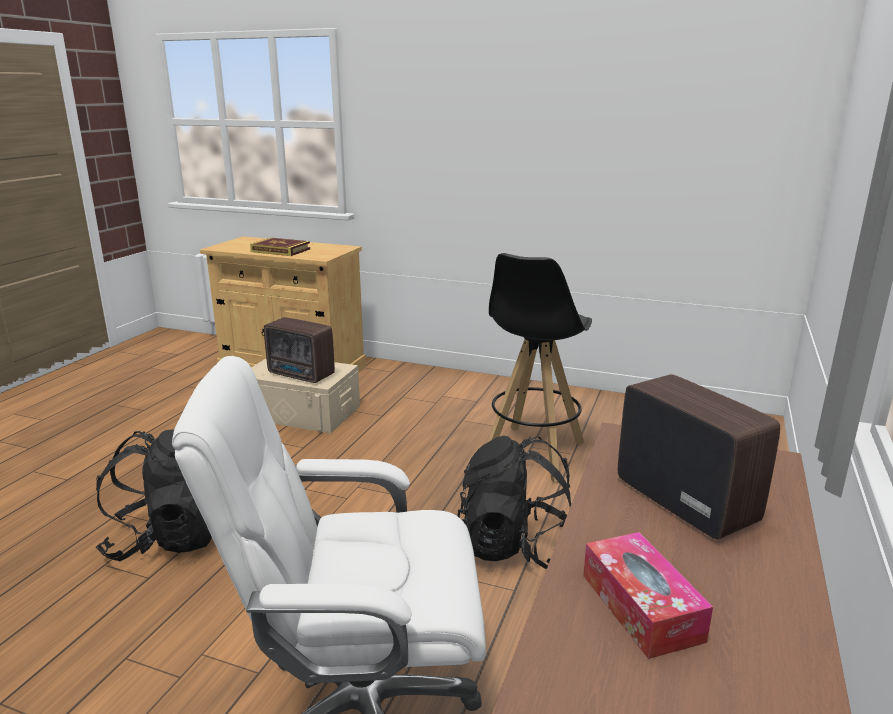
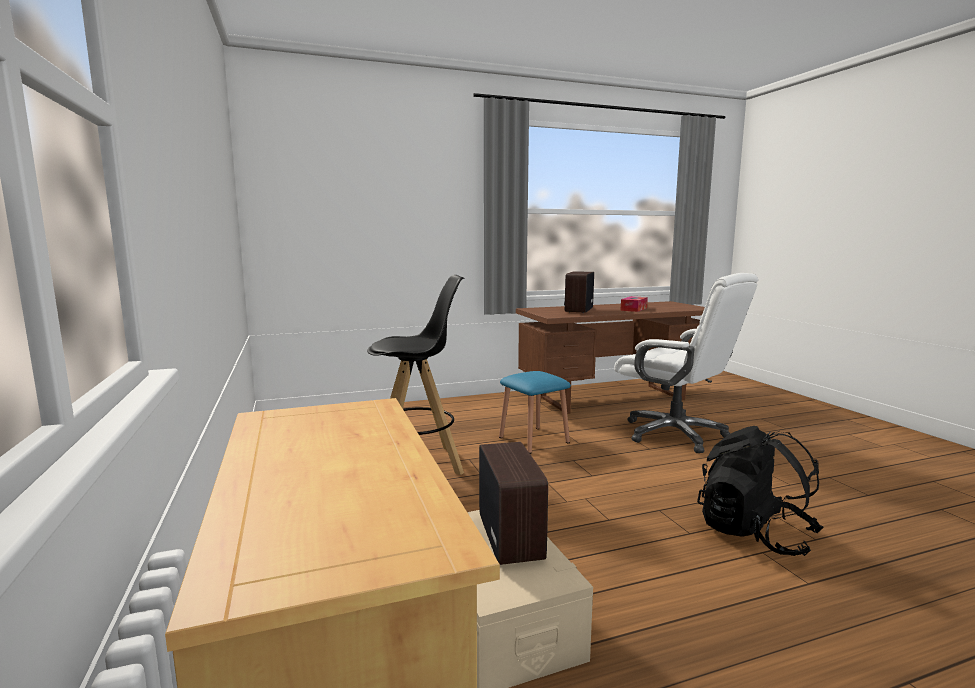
camera: 130 degrees left, 10 degrees down
book [250,238,310,256] -> none
black backpack [457,436,571,569] -> blue stool [499,371,571,454]

